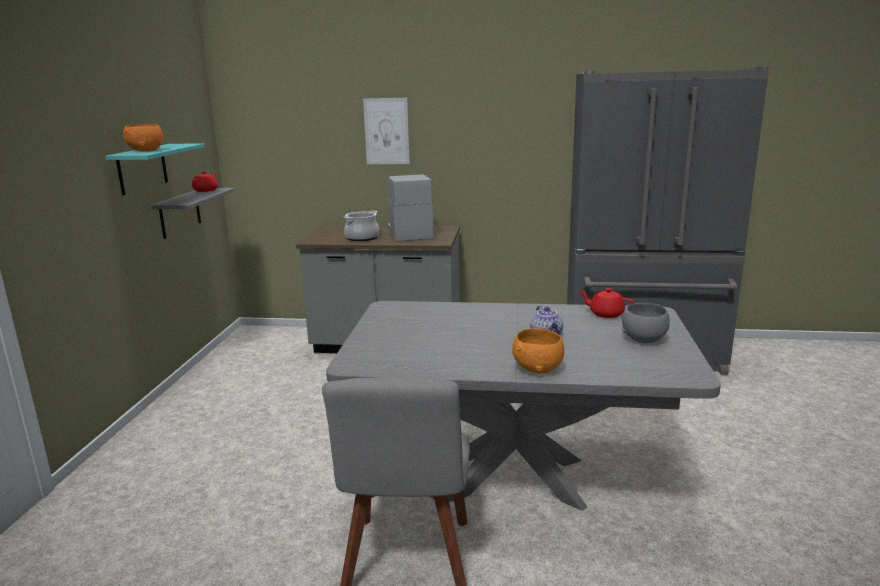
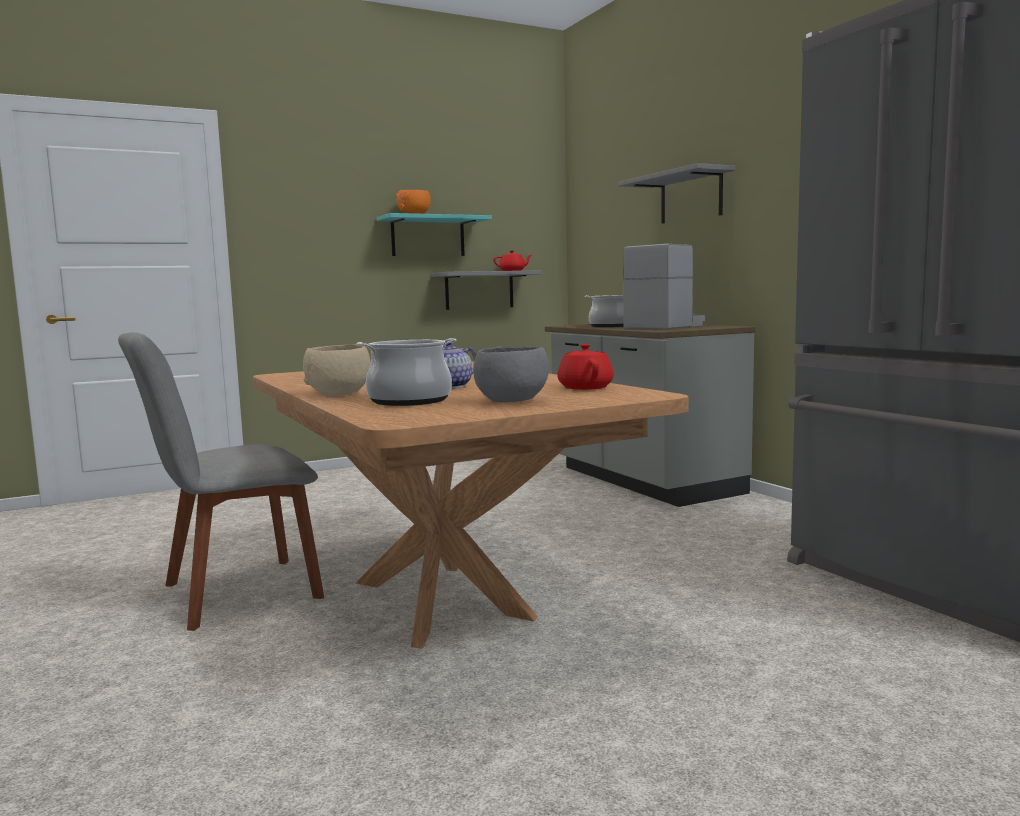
camera: 55 degrees right, 10 degrees down
grey dining table [326,301,721,511] -> brown dining table [253,362,688,649]
picture [363,98,410,164] -> grey shelf [618,163,735,224]
orange bowl [512,328,564,373] -> beige bowl [303,344,371,396]
none -> cooking pot [356,338,456,406]

